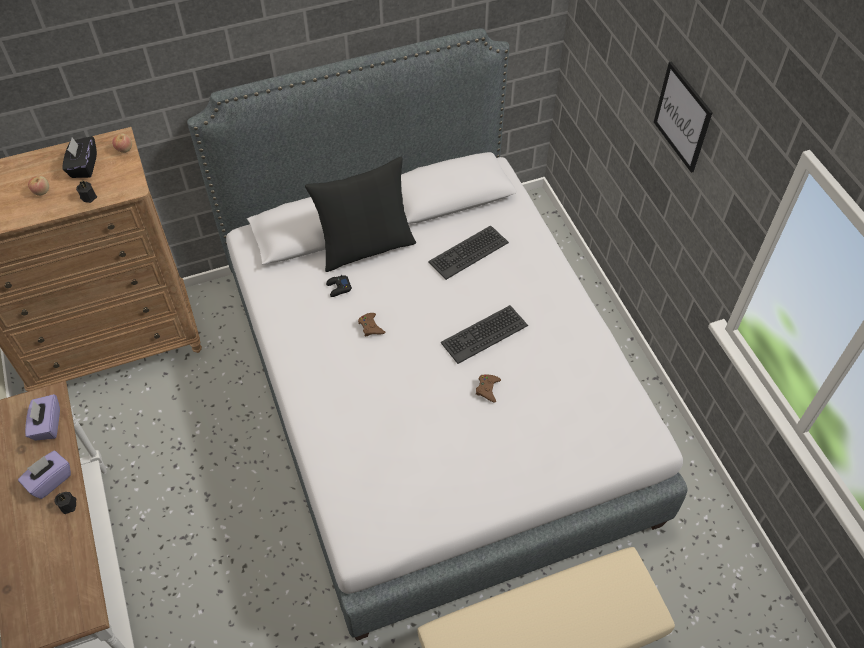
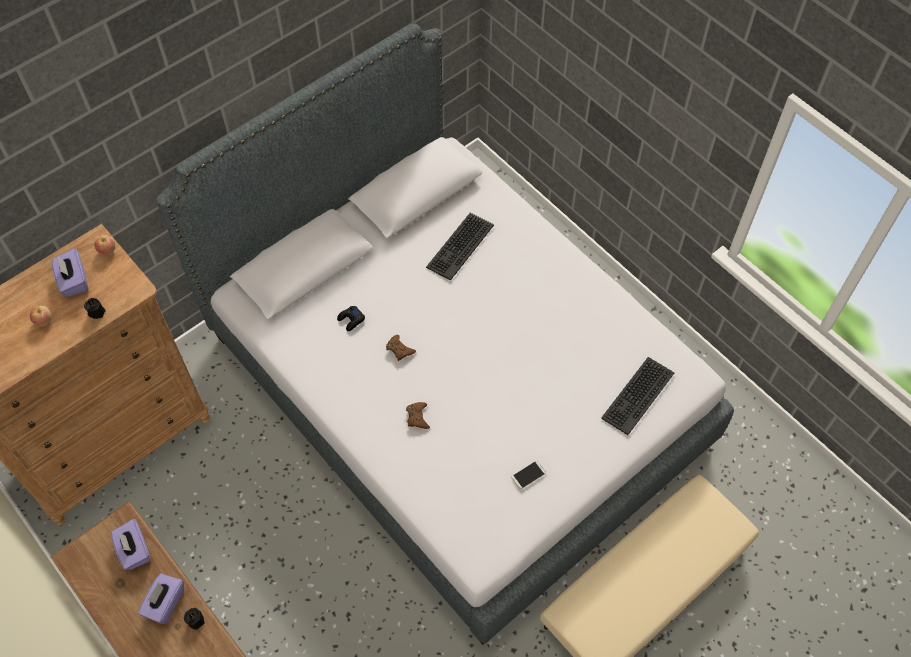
camera: 20 degrees left, 5 degrees up
black tissue box [63,136,97,178] -> purple tissue box [52,248,88,297]
black pillow [305,157,416,272] -> none
keyboard [441,305,528,364] -> keyboard moved to [601,357,674,435]
brown game controller [476,374,501,402] -> brown game controller moved to [406,402,430,429]
picture [654,61,713,173] -> none
none -> phone [512,461,546,489]

